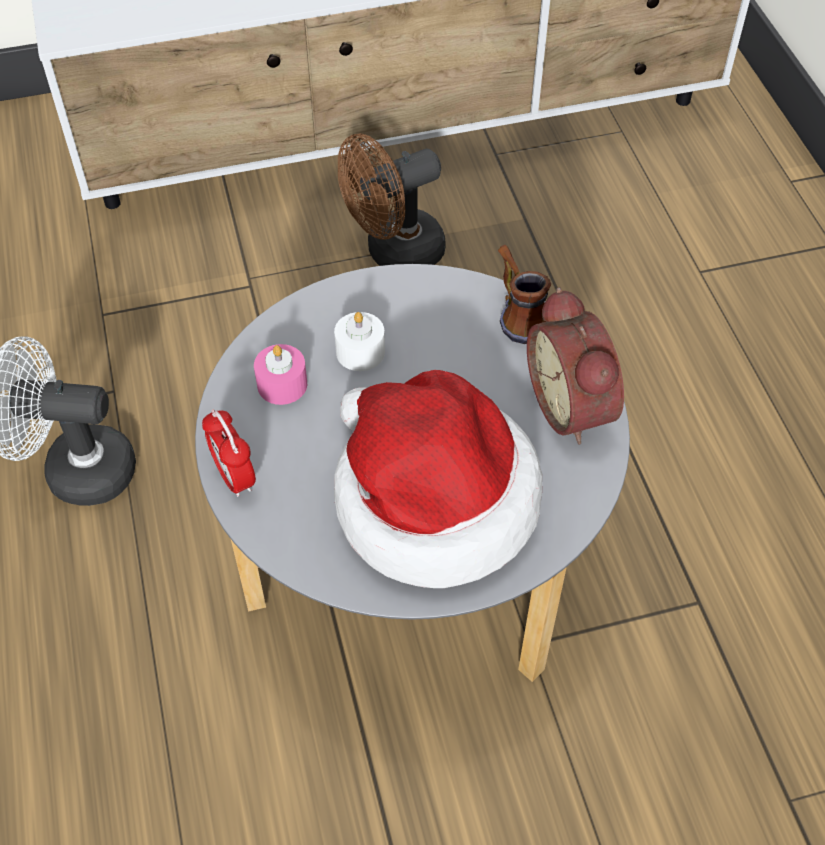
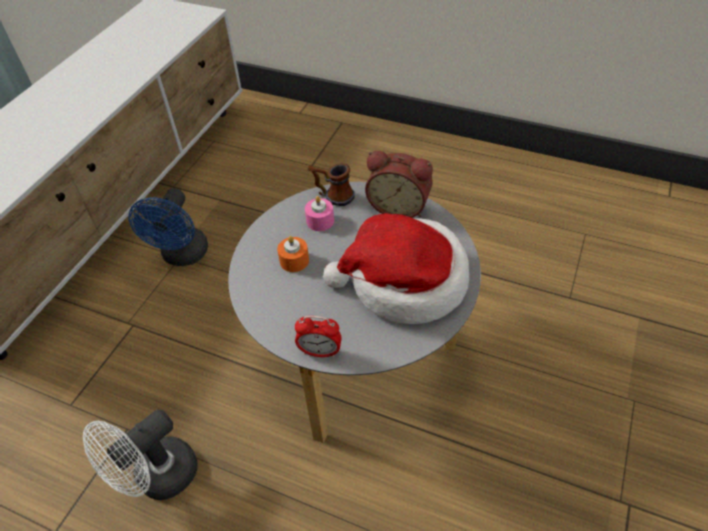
camera: 50 degrees left, 5 degrees down
pink candle [254,344,307,405] -> pink candle moved to [305,196,334,231]
white candle [334,312,385,371] -> orange candle [277,236,309,272]
brown fan [338,133,446,266] -> blue fan [128,188,208,266]

